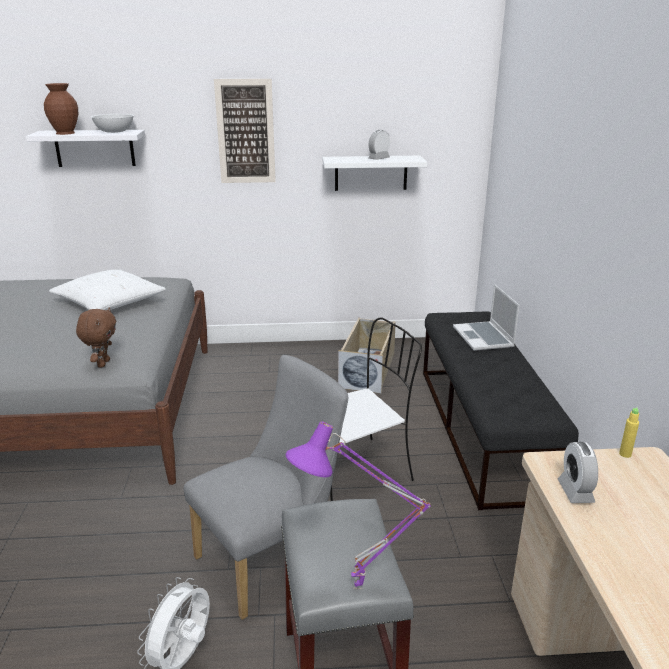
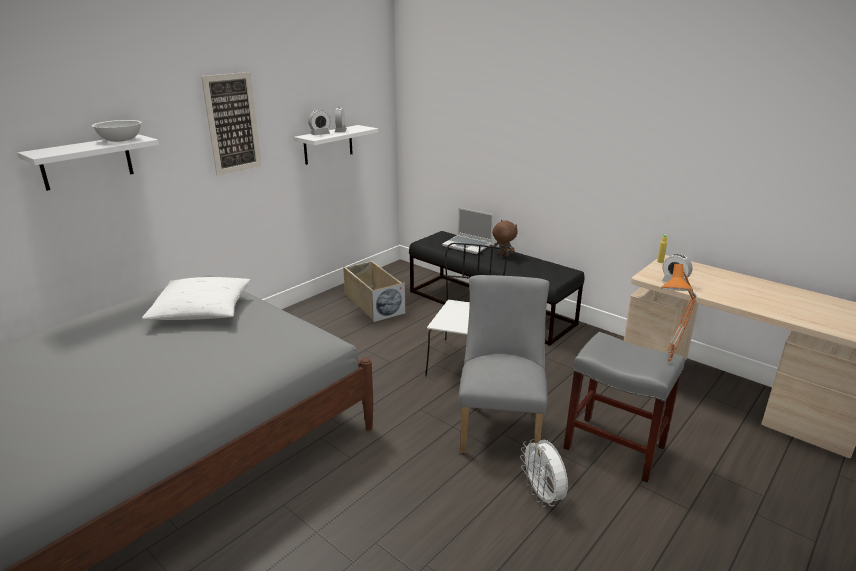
camera: 45 degrees left, 0 degrees up
brown vase [44,83,78,135] -> none
brown plush toy [76,307,116,367] -> brown plush toy moved to [492,220,518,257]
purple table lamp [286,422,431,589] -> orange table lamp [661,264,697,364]
none -> alarm clock [308,110,330,135]

